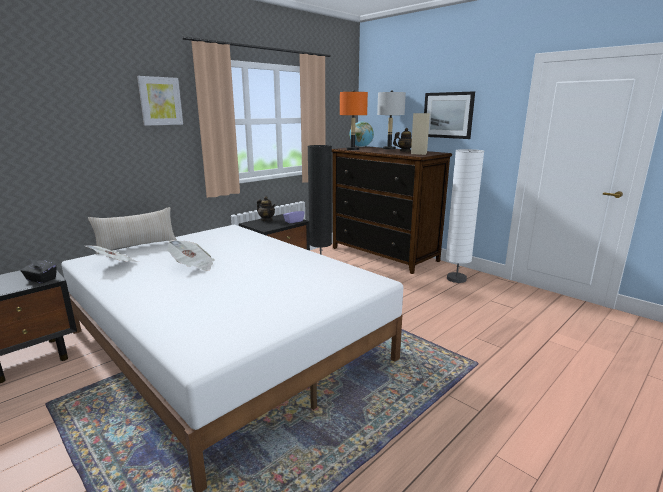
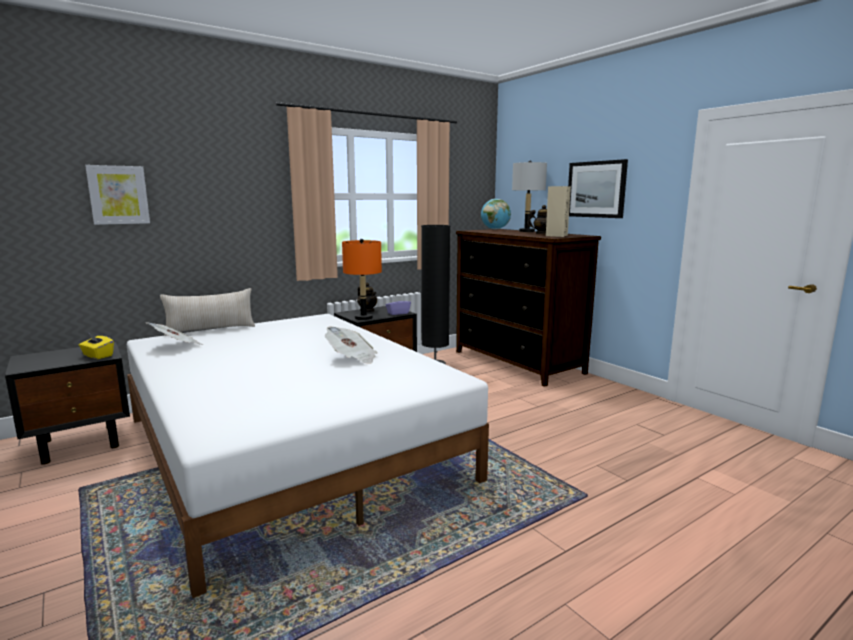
camera: 10 degrees right, 5 degrees down
black tissue box [20,259,56,283] -> yellow tissue box [79,333,114,359]
picture [137,76,183,126] -> picture moved to [85,165,150,225]
newspaper [167,240,215,271] -> newspaper moved to [324,326,377,364]
orange table lamp [340,90,368,150] -> orange table lamp moved to [342,239,382,320]
white floor lamp [446,149,484,283] -> none

